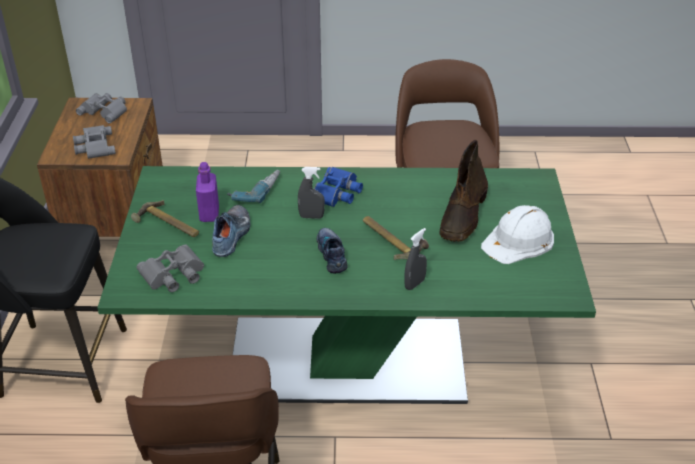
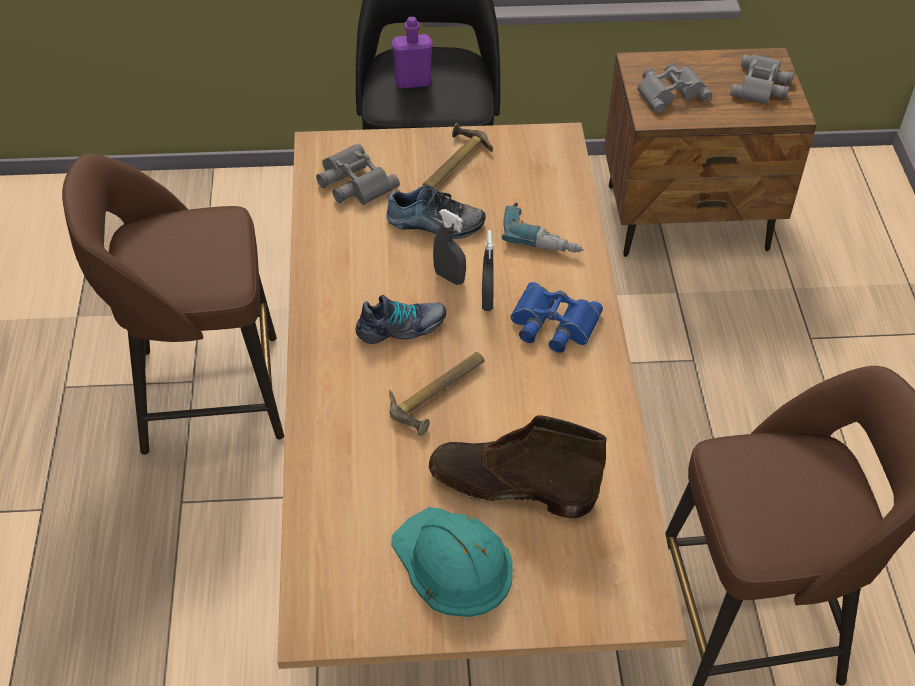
camera: 85 degrees right, 10 degrees up
green dining table [97,166,596,404] -> beige dining table [278,123,687,669]
purple bottle [196,162,219,222] -> purple bottle moved to [392,17,433,88]
grey spray bottle [404,228,427,290] -> grey spray bottle moved to [433,209,466,285]
white hard hat [481,205,554,264] -> turquoise hard hat [391,507,513,617]

